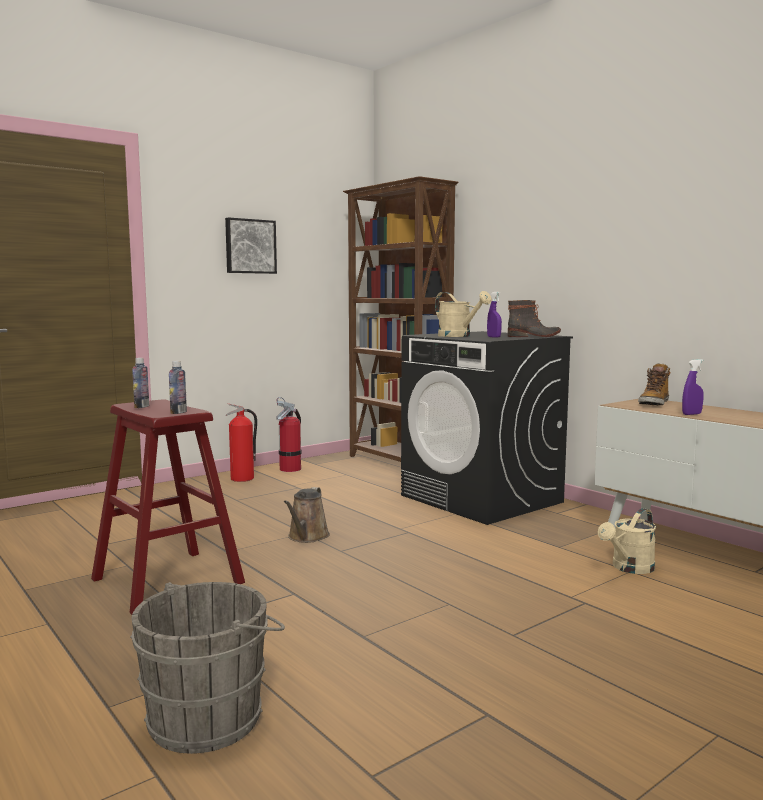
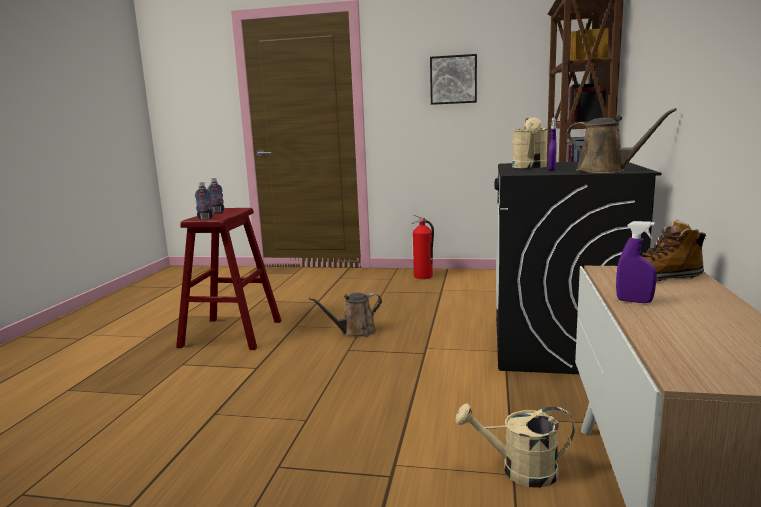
camera: 50 degrees right, 5 degrees up
grey bucket [130,582,285,754] -> none
fire extinguisher [276,397,301,472] -> none
boot [508,300,561,337] -> brown watering can [567,108,677,173]

